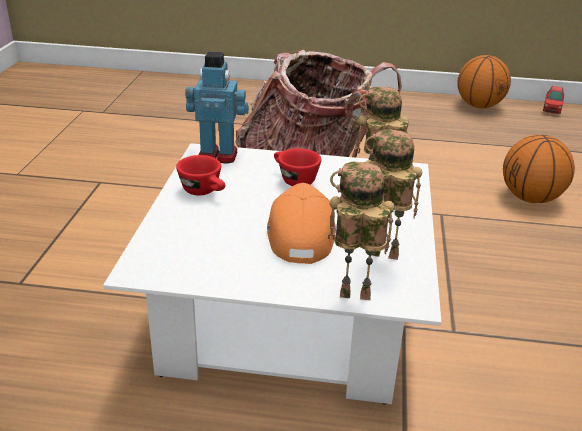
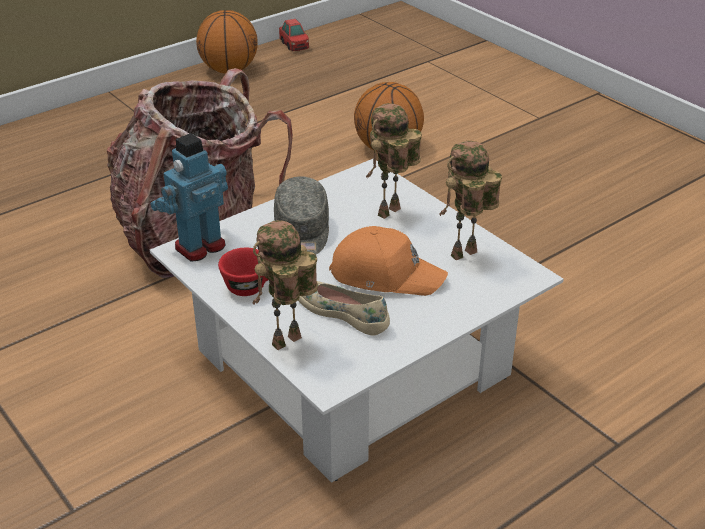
camera: 45 degrees left, 5 degrees up
orange cap [267,183,336,264] -> orange cap turned 150 degrees clockwise [329,226,448,296]
red cup [274,148,321,186] -> grey cap [274,176,329,255]
toy robot [328,162,394,300] -> toy robot moved to [253,220,318,350]
none -> beige shoe [298,281,390,336]

